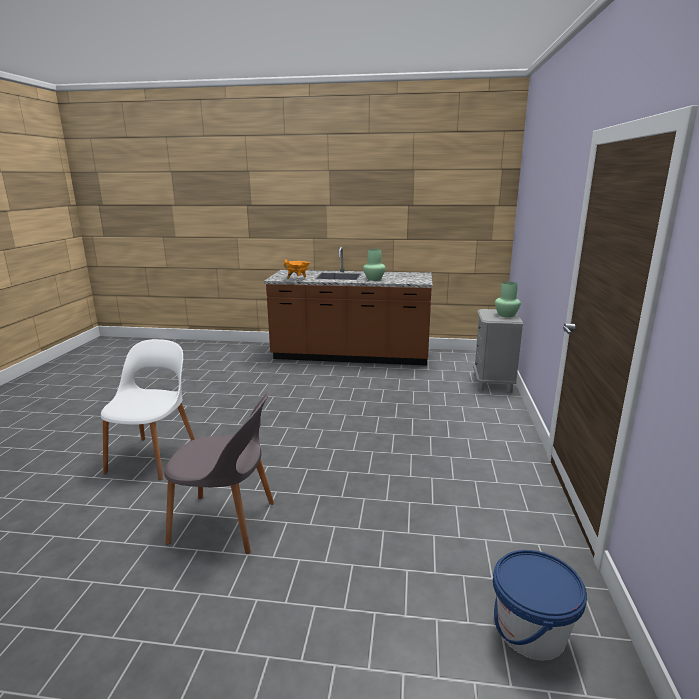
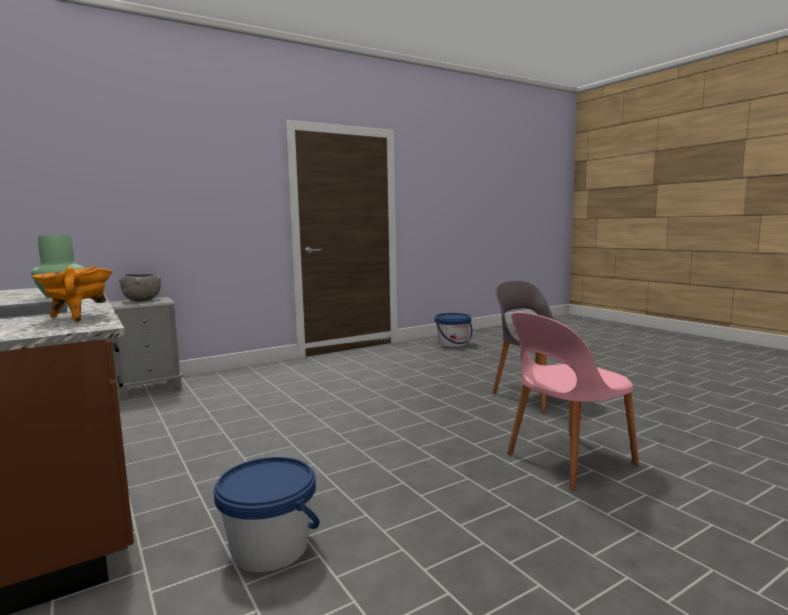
camera: 130 degrees left, 10 degrees down
white chair [101,339,195,480] -> pink chair [507,312,639,490]
green vase [495,282,521,318] -> grey bowl [119,274,161,301]
none -> blue bucket [214,457,320,572]

